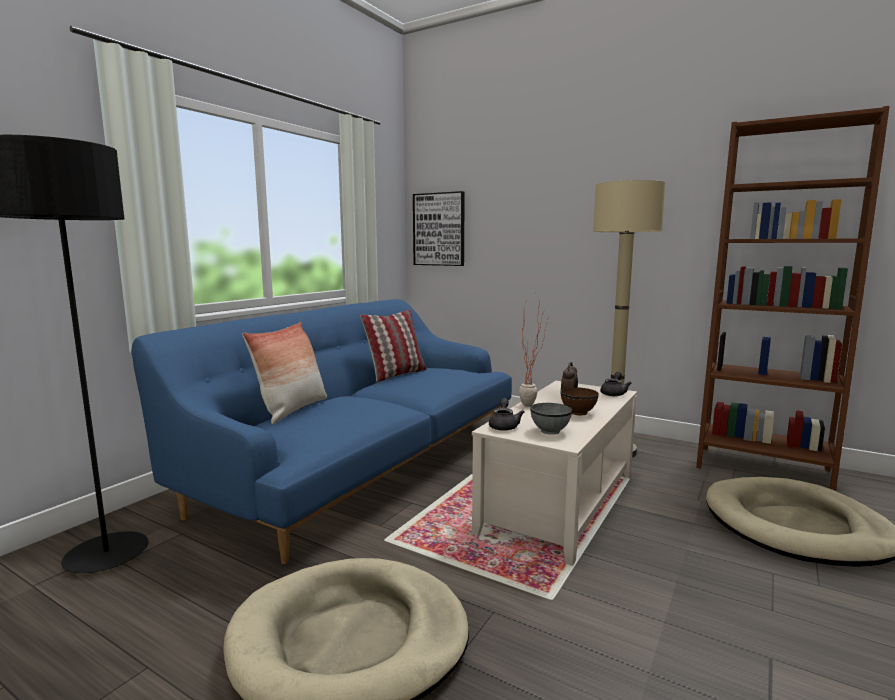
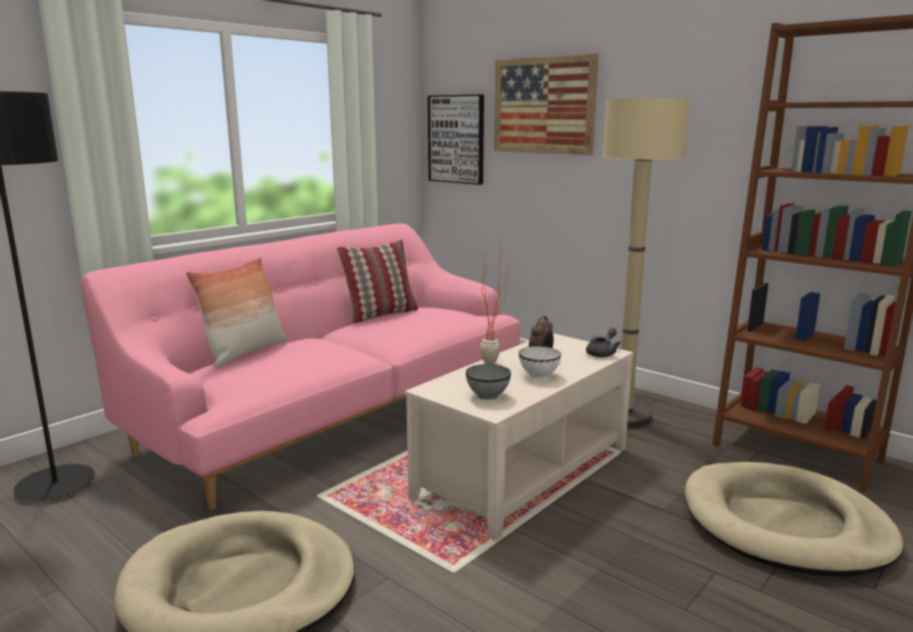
camera: 10 degrees right, 5 degrees up
blue sofa [131,299,512,564] -> pink sofa [81,224,520,510]
grey teapot [489,398,524,431] -> none
brown bowl [561,387,599,415] -> white bowl [519,346,561,379]
none -> picture [494,53,598,155]

